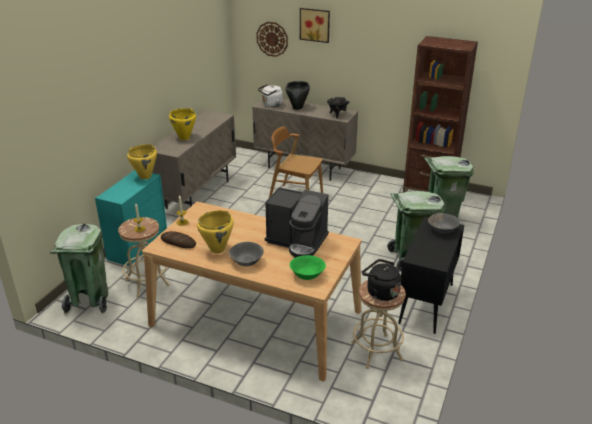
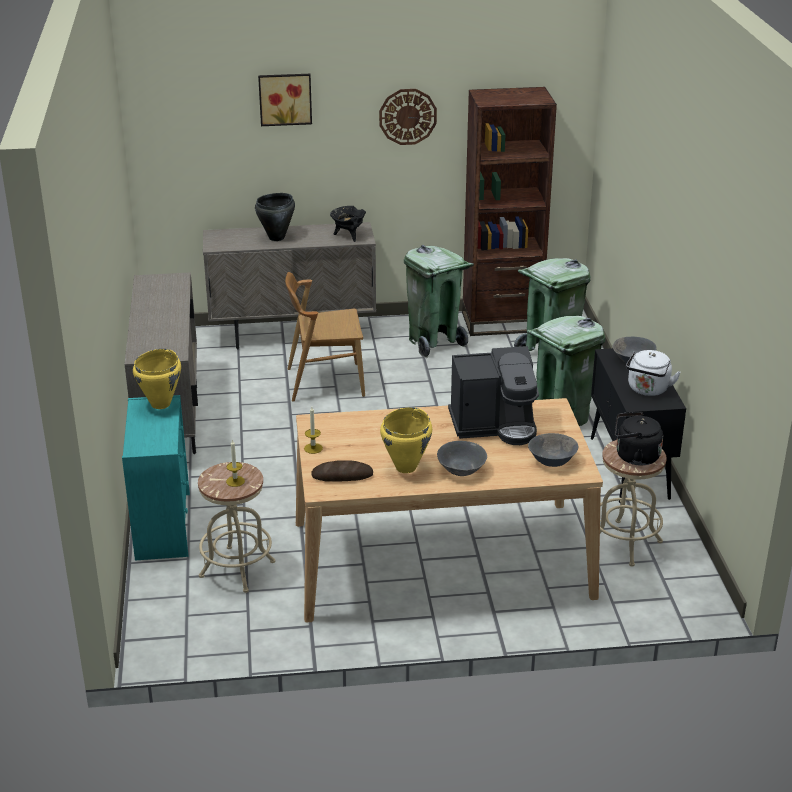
camera: 30 degrees left, 0 degrees up
green trash can [50,223,108,314] -> green trash can moved to [404,245,474,358]
yellow cooking pot [169,108,196,140] -> none
wall clock [256,22,288,57] -> wall clock moved to [379,89,437,145]
white kettle [258,84,283,107] -> white kettle moved to [626,350,681,396]
green bowl [290,255,326,280] -> grey bowl [528,433,578,467]

